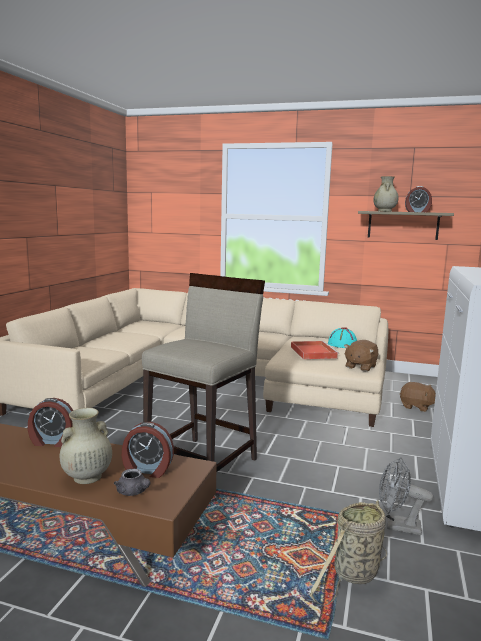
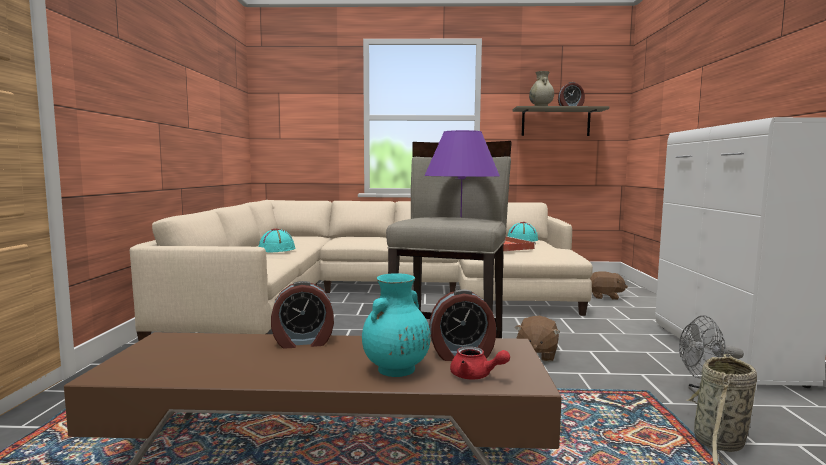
camera: 15 degrees left, 5 degrees down
beige vase [60,408,112,484] -> turquoise vase [362,273,431,377]
grey teapot [114,469,150,496] -> red teapot [450,346,510,380]
brown plush toy [344,340,378,372] -> brown plush toy moved to [515,316,560,362]
none -> turquoise hat [259,228,295,253]
none -> purple table lamp [424,130,500,217]

